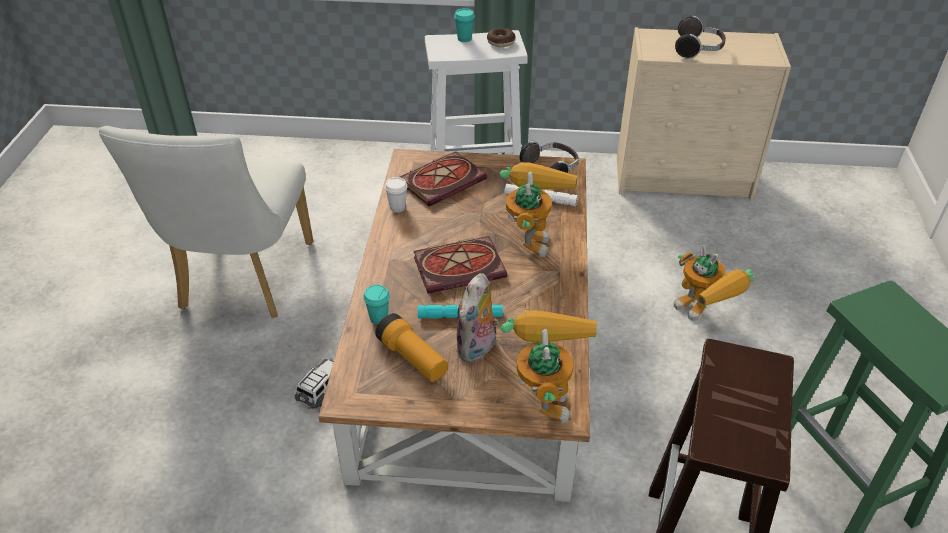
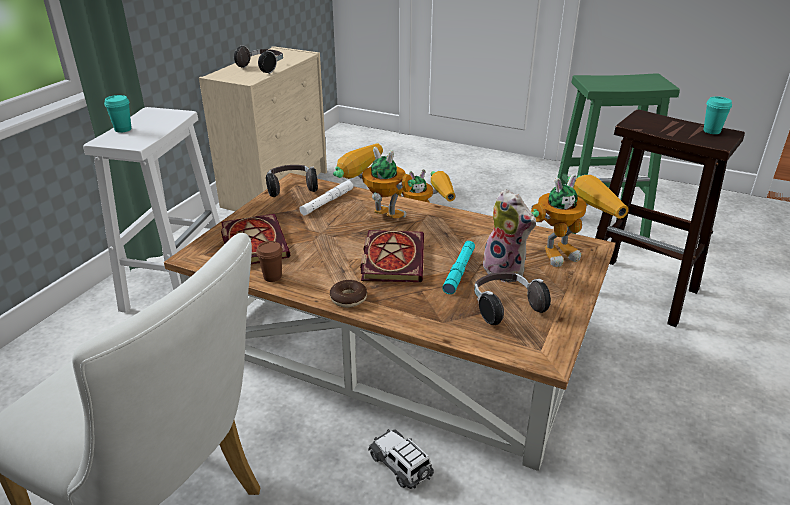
camera: 70 degrees left, 10 degrees down
turquoise cup [363,285,390,325] -> turquoise cup moved to [703,96,732,134]
flashlight [375,313,448,382] -> headphones [474,272,551,325]
white cup [385,177,408,213] -> brown cup [256,241,283,282]
donut [487,28,516,47] -> donut moved to [330,280,367,308]
toy robot [501,310,597,423] -> toy robot turned 135 degrees clockwise [531,174,629,267]

